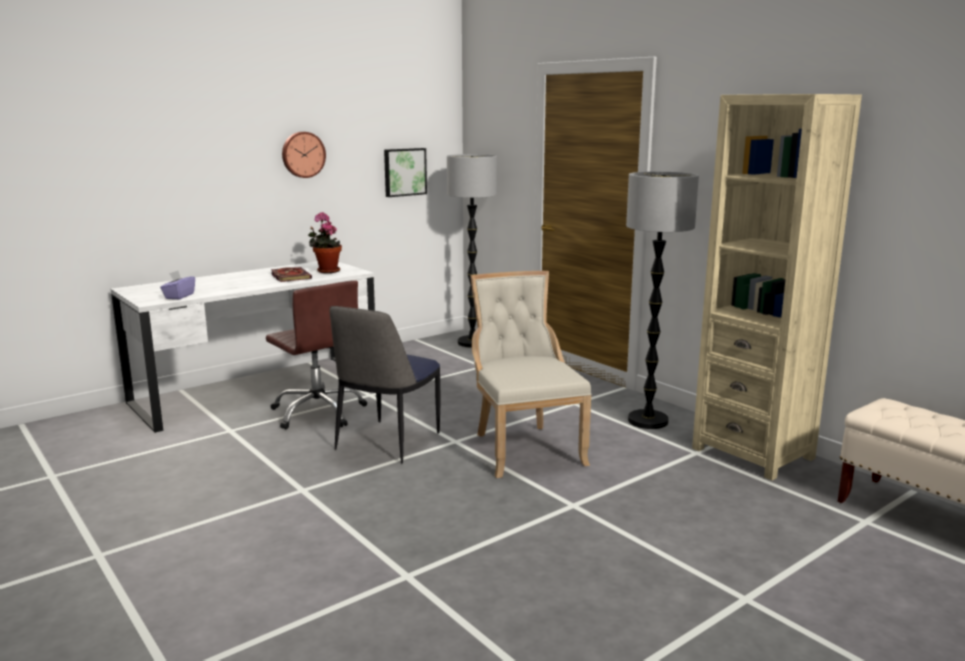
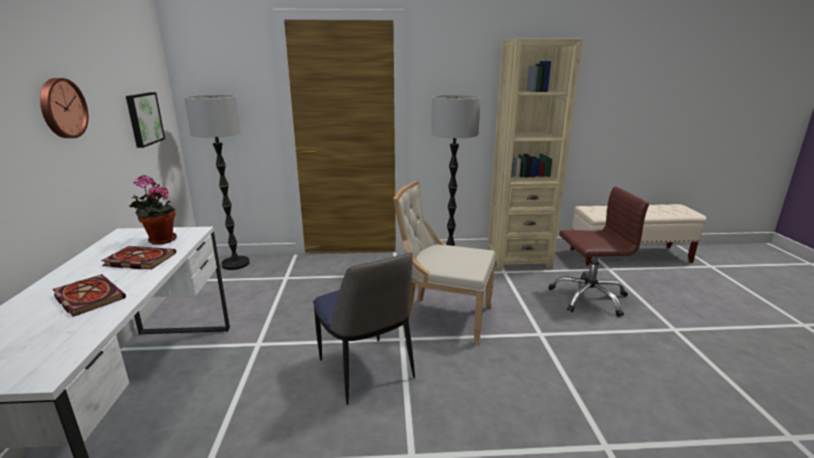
camera: 55 degrees left, 5 degrees up
purple tissue box [160,270,195,299] -> none
brown office chair [266,281,367,429] -> brown office chair moved to [549,186,649,317]
none -> book [52,274,126,317]

